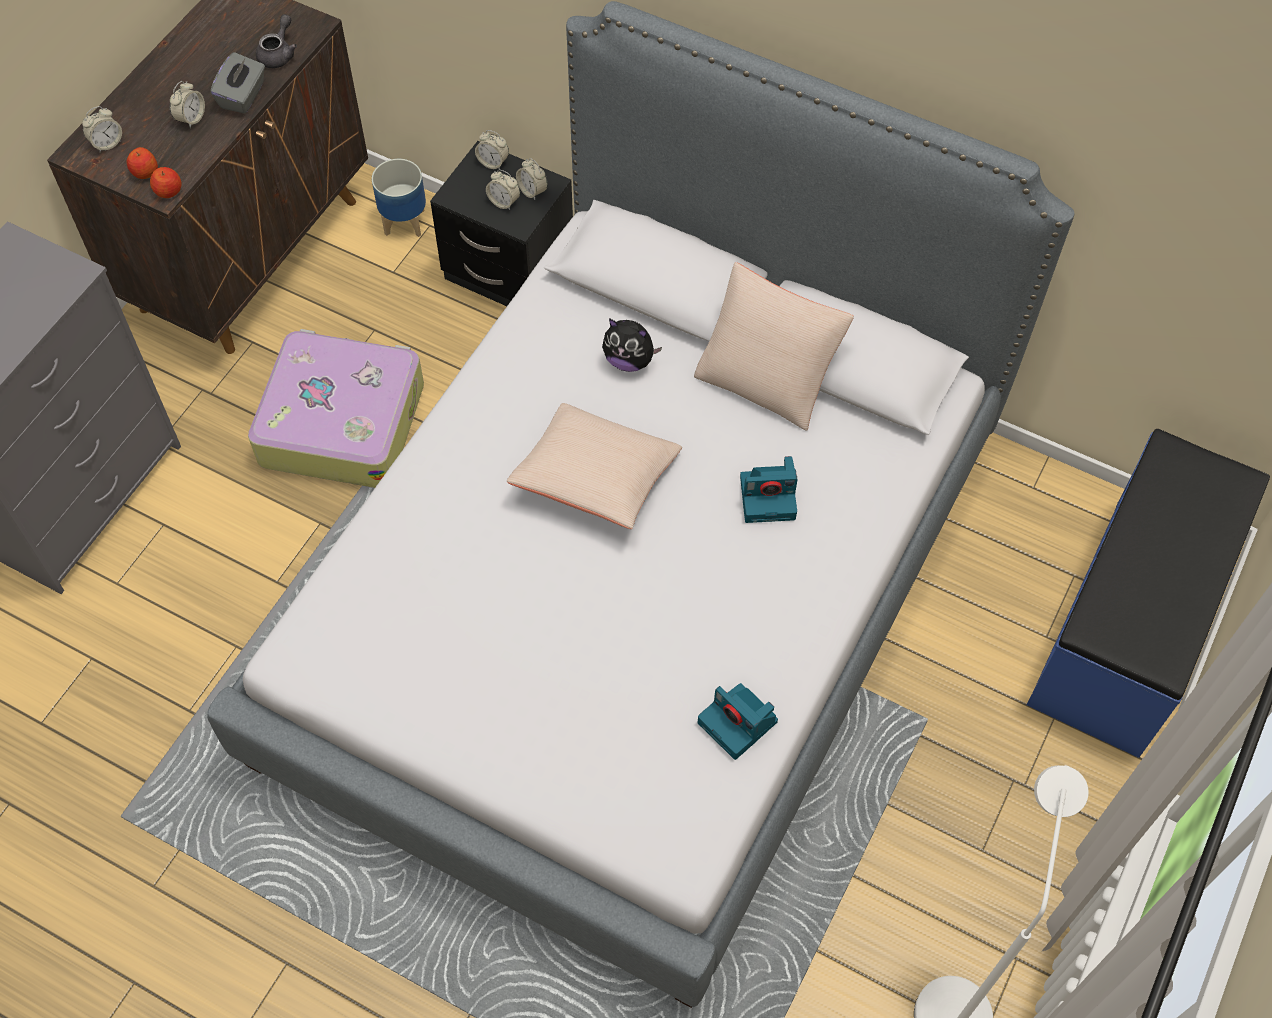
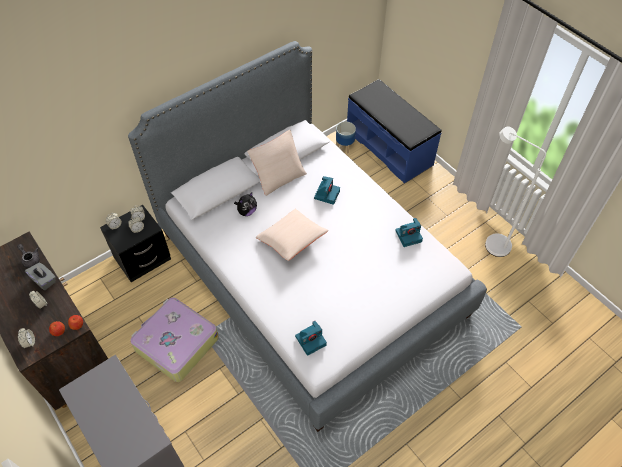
camera: 65 degrees left, 5 degrees down
planter [372,159,426,237] -> planter moved to [336,121,356,153]
none -> camera [295,321,327,356]

